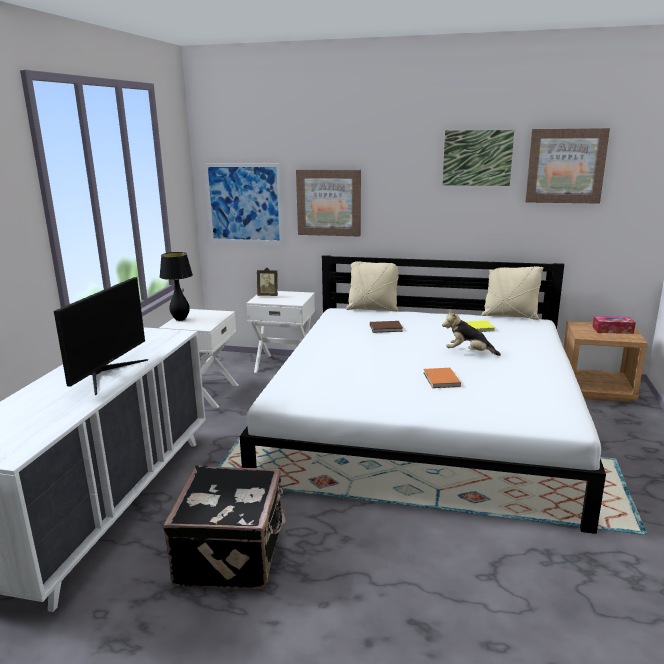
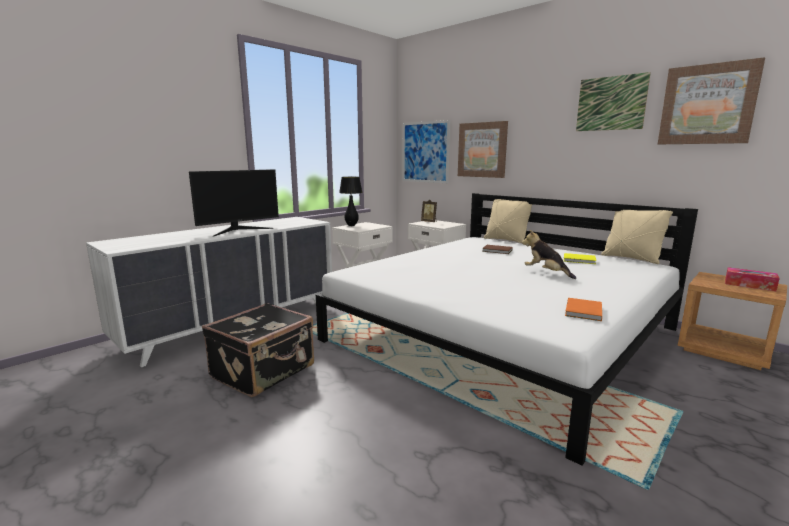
camera: 30 degrees right, 5 degrees down
orange book [424,368,461,388] -> orange book moved to [565,298,602,321]

